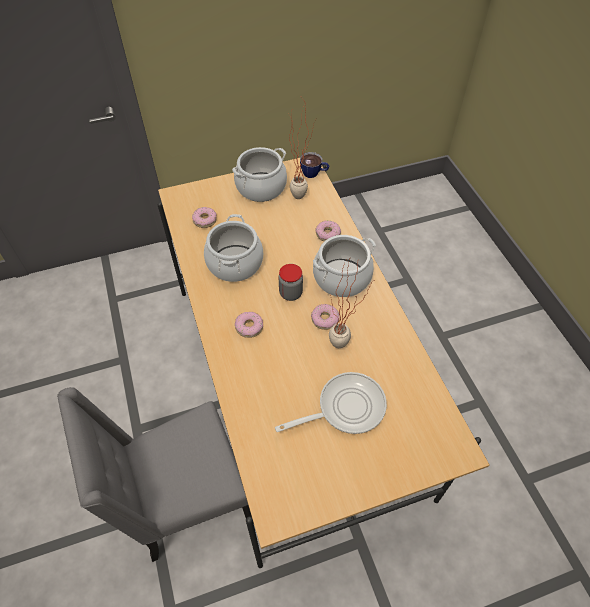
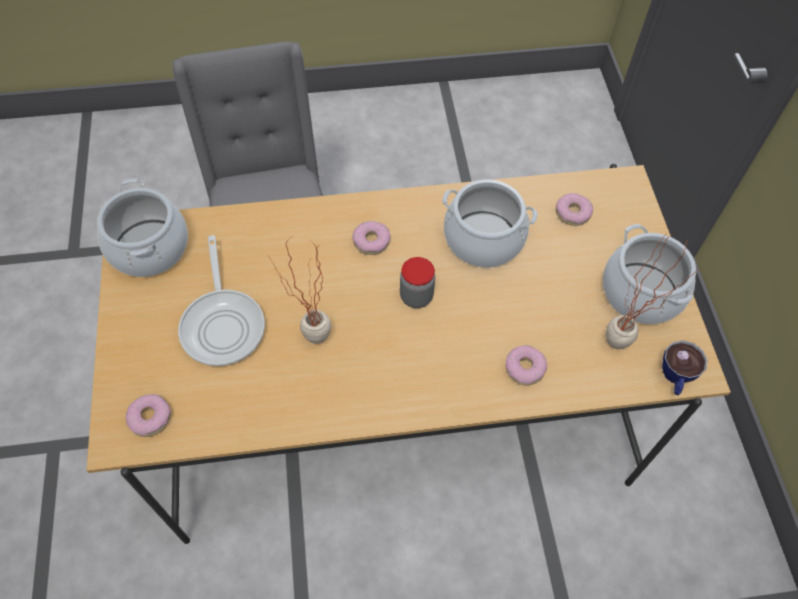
camera: 100 degrees right, 5 degrees up
donut [311,304,340,330] -> donut moved to [126,394,171,437]
cooking pot [313,235,376,297] -> cooking pot moved to [97,178,188,277]

